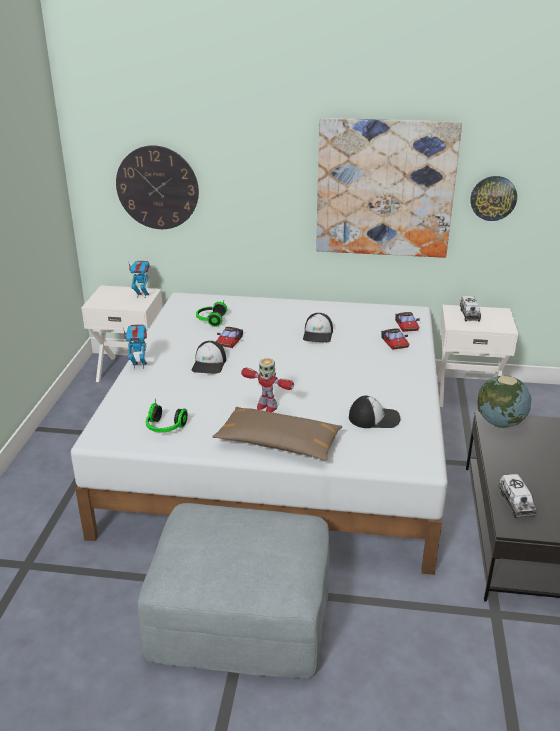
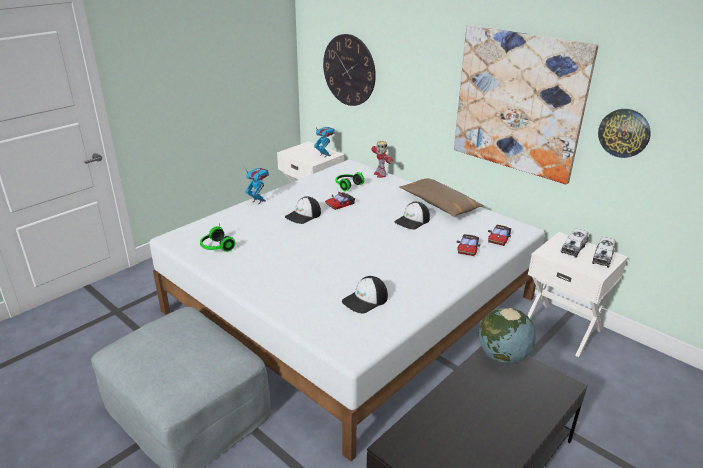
camera: 35 degrees right, 0 degrees up
brown pillow [212,407,343,461] -> brown pillow moved to [399,178,484,217]
toy robot [241,358,294,412] -> toy robot moved to [371,141,393,178]
cap [349,396,400,428] -> cap turned 105 degrees clockwise [342,276,388,314]
toy truck [498,474,537,518] -> toy truck moved to [592,237,615,268]

